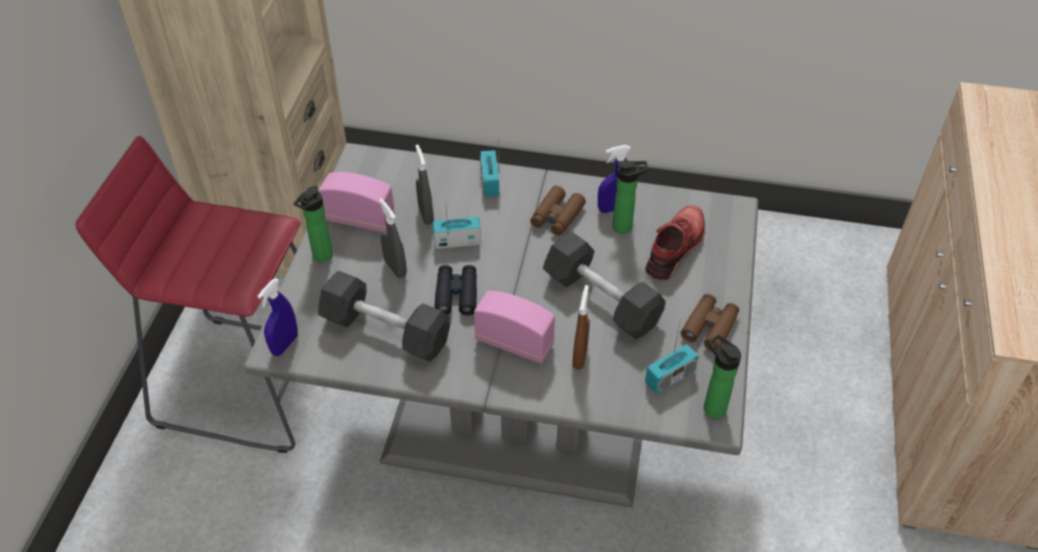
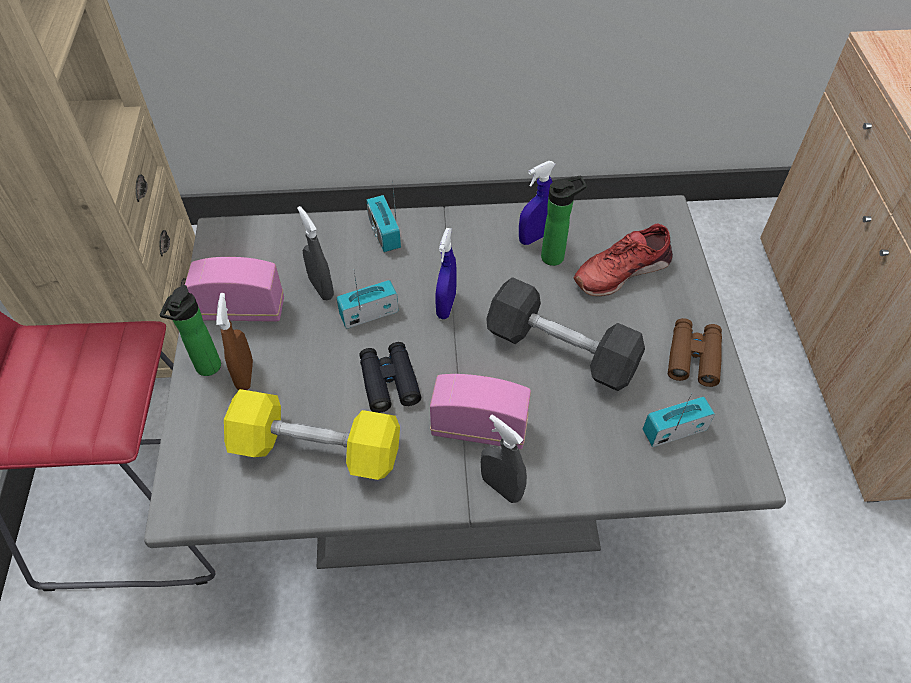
camera: 15 degrees left, 5 degrees up
blue spray bottle [257,278,298,356] -> blue spray bottle moved to [436,228,456,319]
grey dumbbell [318,270,450,362] -> yellow dumbbell [224,389,400,480]
grey spray bottle [379,198,407,278] -> grey spray bottle moved to [481,414,527,503]
brown binoculars [530,186,586,236] -> none
brown spray bottle [572,285,590,369] -> brown spray bottle moved to [216,293,253,390]
red shoe [645,205,705,280] -> red shoe turned 135 degrees counterclockwise [573,223,673,296]
radio [645,318,699,394] -> radio turned 150 degrees counterclockwise [643,395,715,447]
bottle [704,334,741,419] -> none

